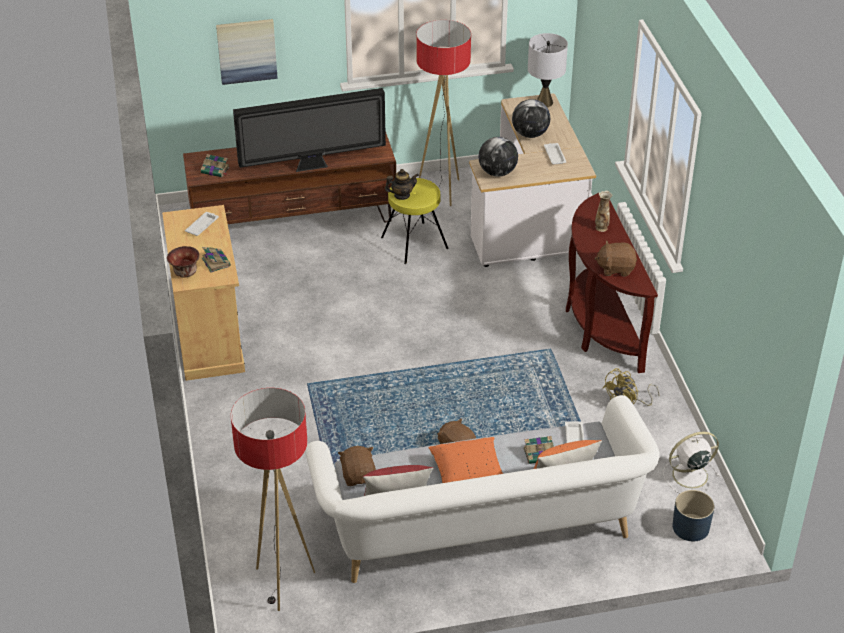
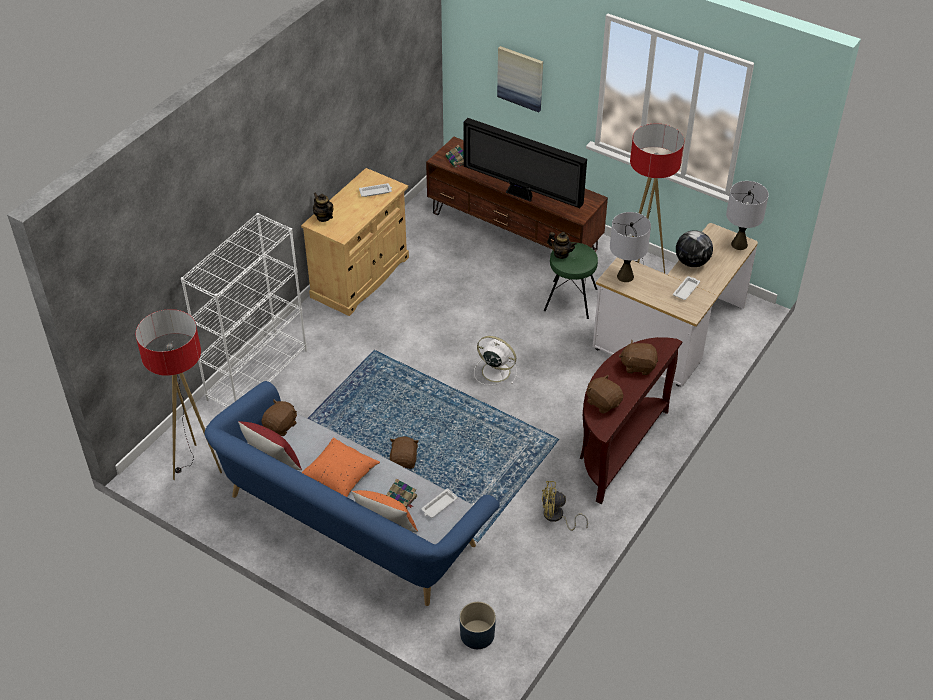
camera: 45 degrees right, 5 degrees up
bowl [167,246,200,277] -> teapot [313,192,333,222]
book [202,247,231,273] -> none
white sofa [305,395,660,583] -> blue sofa [205,381,500,606]
yellow stool [381,178,449,264] -> green stool [544,242,598,319]
globe [478,137,518,177] -> grey table lamp [610,212,651,282]
vase [595,191,612,232] -> brown plush toy [619,340,658,375]
white fan [663,432,719,493] -> white fan moved to [474,336,517,385]
none -> white bookcase [181,213,307,407]

